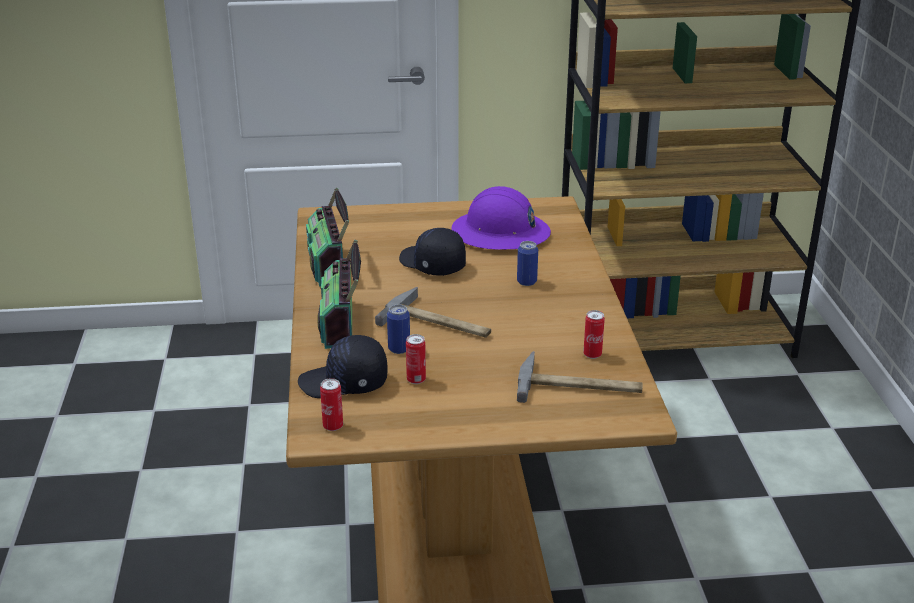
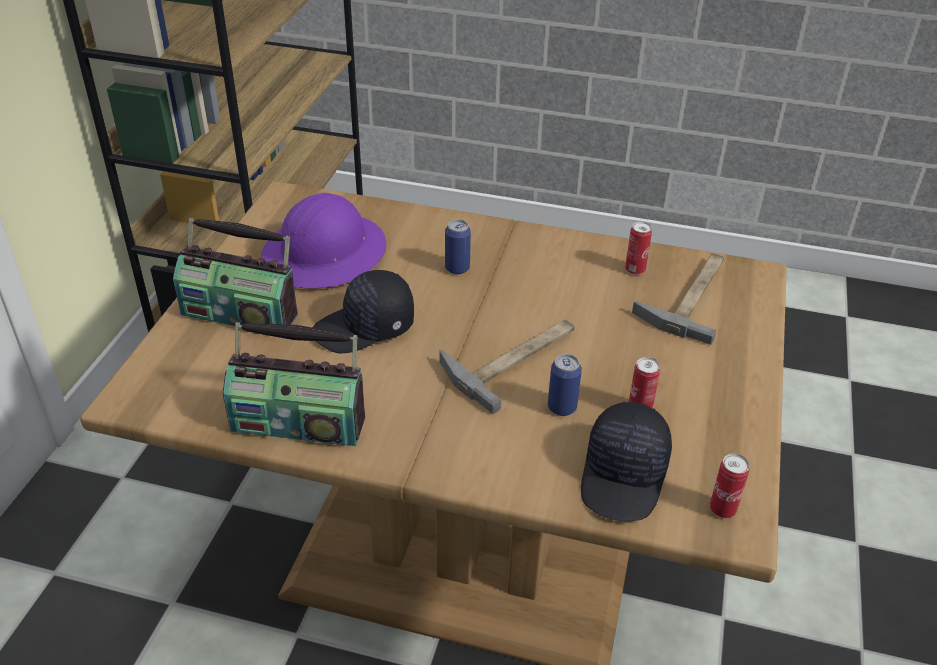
camera: 70 degrees left, 10 degrees up
radio [317,240,361,349] -> radio moved to [173,218,298,326]

